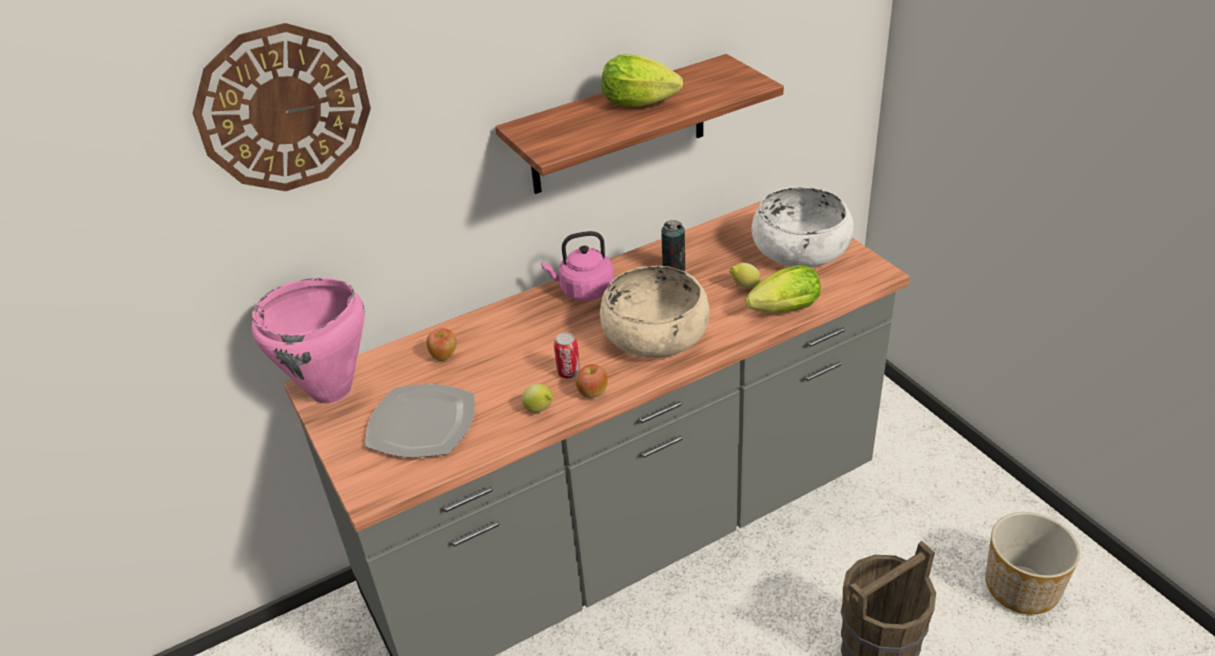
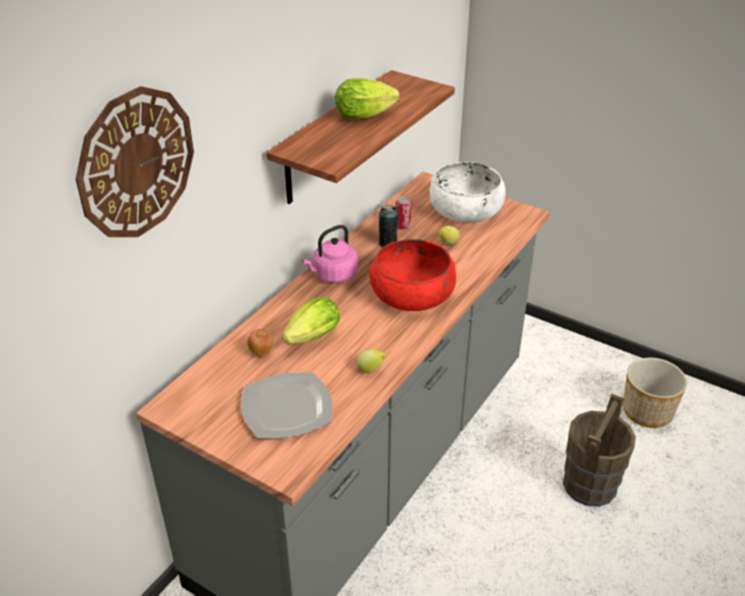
camera: 30 degrees left, 0 degrees up
pink cooking pot [252,278,365,403] -> none
can [554,332,580,378] -> can moved to [395,197,411,229]
apple [575,364,608,398] -> none
beige bowl [600,266,710,358] -> red bowl [369,239,456,311]
lettuce [746,265,821,312] -> lettuce moved to [282,297,340,344]

